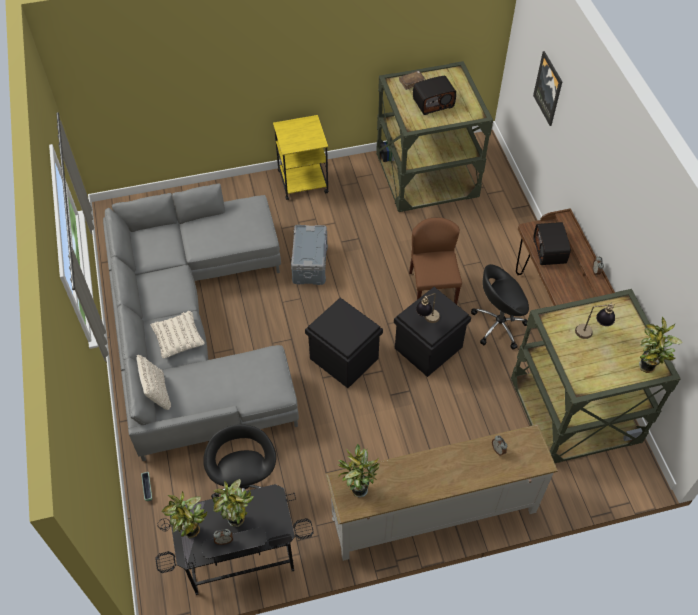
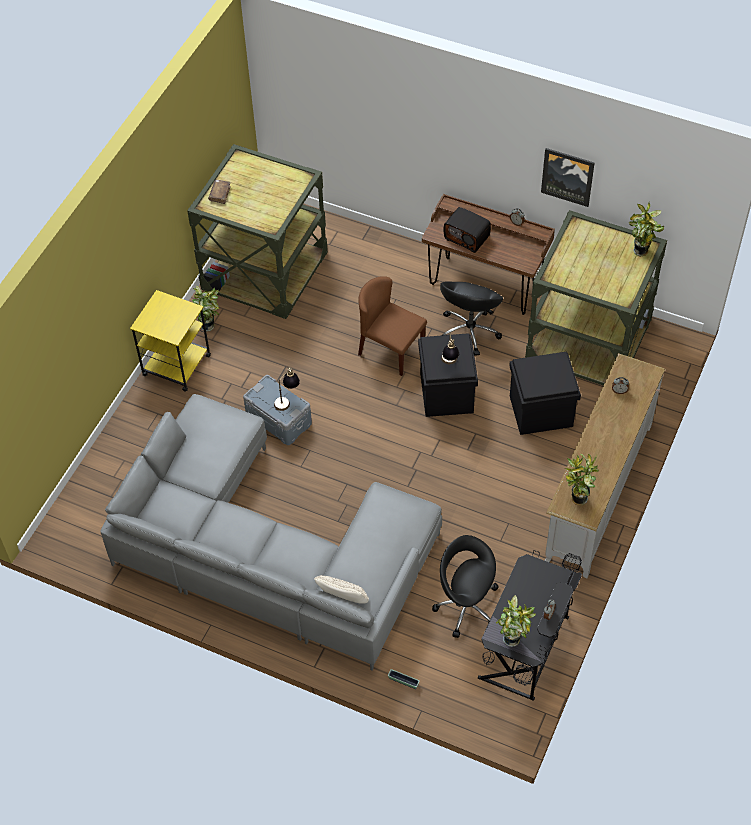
camera: 50 degrees left, 0 degrees up
beige pillow [151,311,205,359] -> none
potted plant [213,479,254,527] -> potted plant moved to [192,286,219,331]
black storage box [305,298,383,388] -> black storage box moved to [509,351,581,435]
radio [413,76,456,115] -> none
picture [533,51,562,126] -> picture moved to [541,148,595,207]
table lamp [575,303,615,339] -> table lamp moved to [274,367,300,411]

